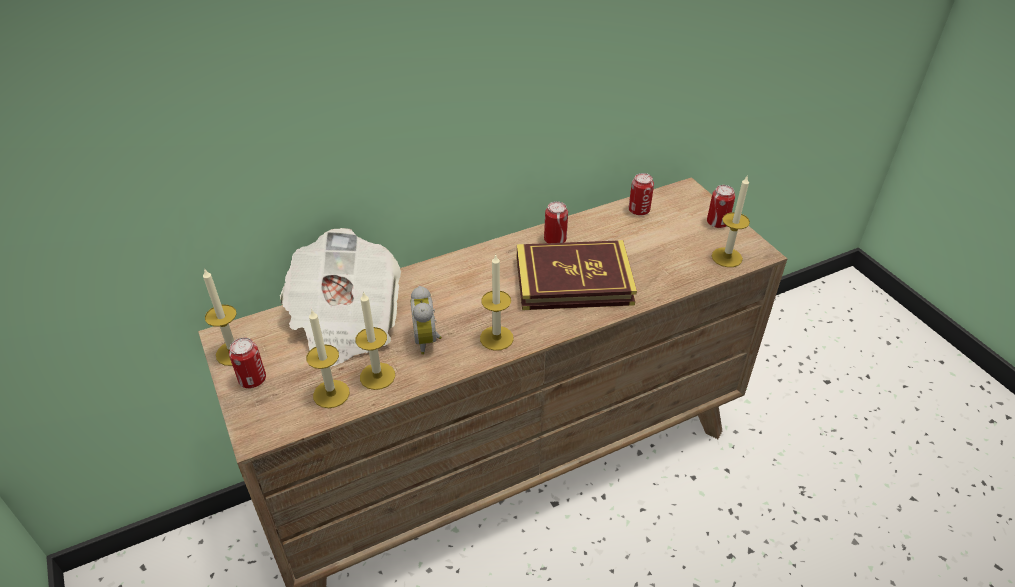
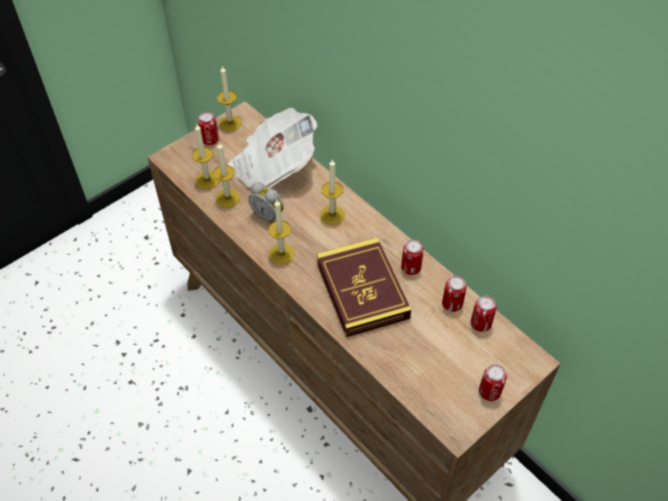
camera: 75 degrees right, 10 degrees up
alarm clock [410,286,442,355] -> alarm clock turned 120 degrees counterclockwise [249,182,283,222]
candle [712,175,750,267] -> candle moved to [320,160,345,225]
none -> can [442,276,467,312]

